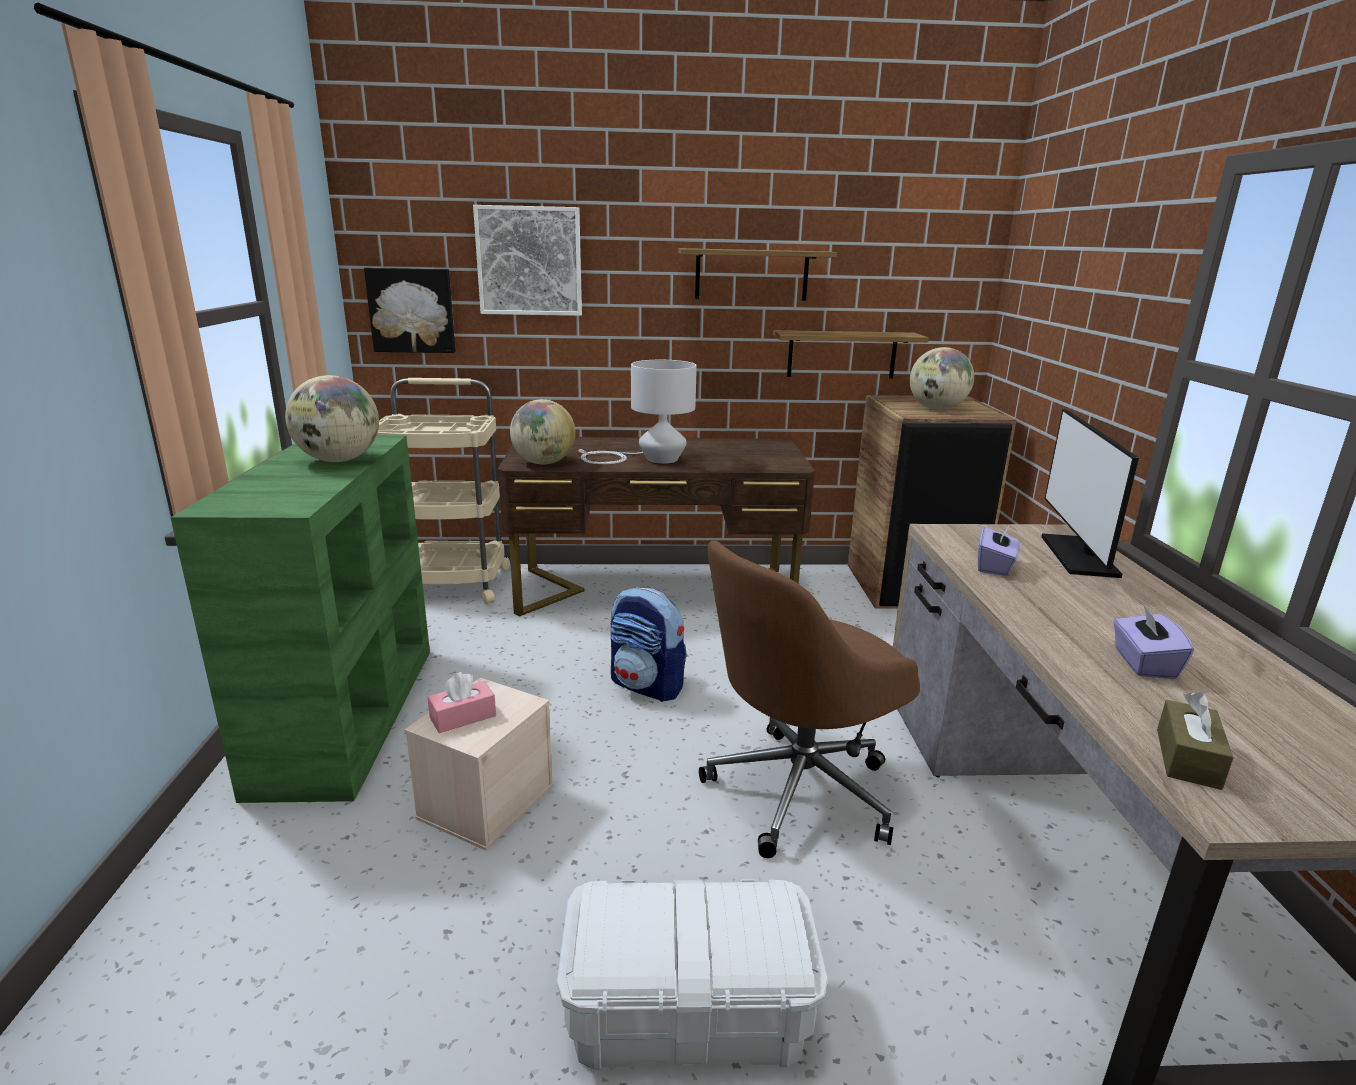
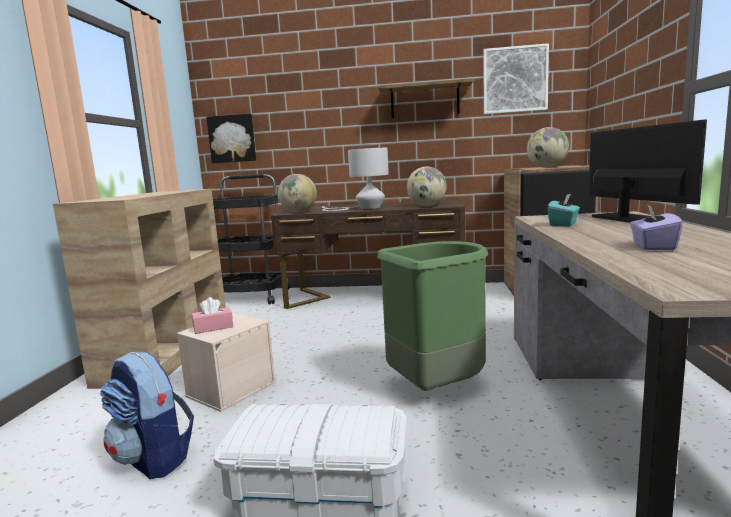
camera: 10 degrees right, 10 degrees down
green bookcase [170,435,430,803] -> brown bookcase [53,189,226,389]
globe [285,375,379,462] -> globe moved to [407,167,447,207]
beige cart [377,378,510,604] -> black cart [213,174,290,305]
picture [473,205,582,316] -> picture moved to [483,43,549,114]
backpack [611,587,687,702] -> backpack moved to [100,352,194,479]
brown office chair [699,541,920,858] -> green trash can [377,241,489,391]
shelf [773,330,929,378] -> none
purple tissue box [978,526,1020,576] -> turquoise tissue box [547,194,580,227]
monitor [1041,409,1139,578] -> monitor turned 150 degrees clockwise [589,119,707,223]
brown tissue box [1157,692,1234,790] -> none

